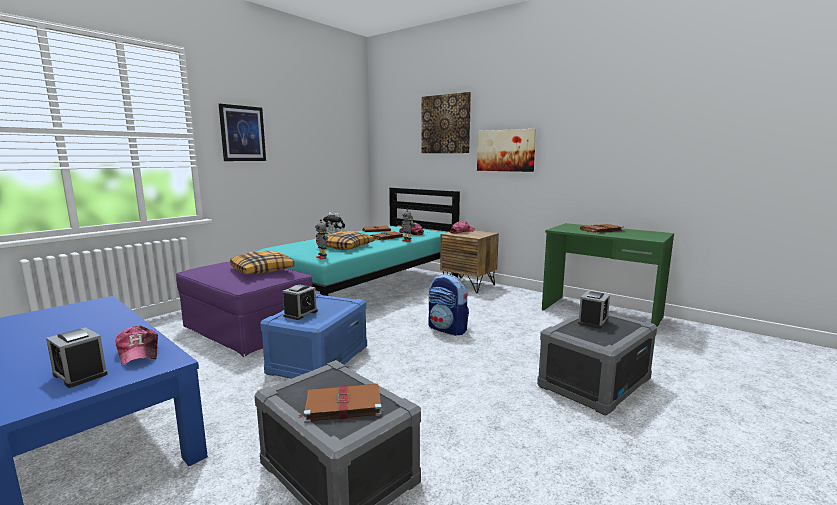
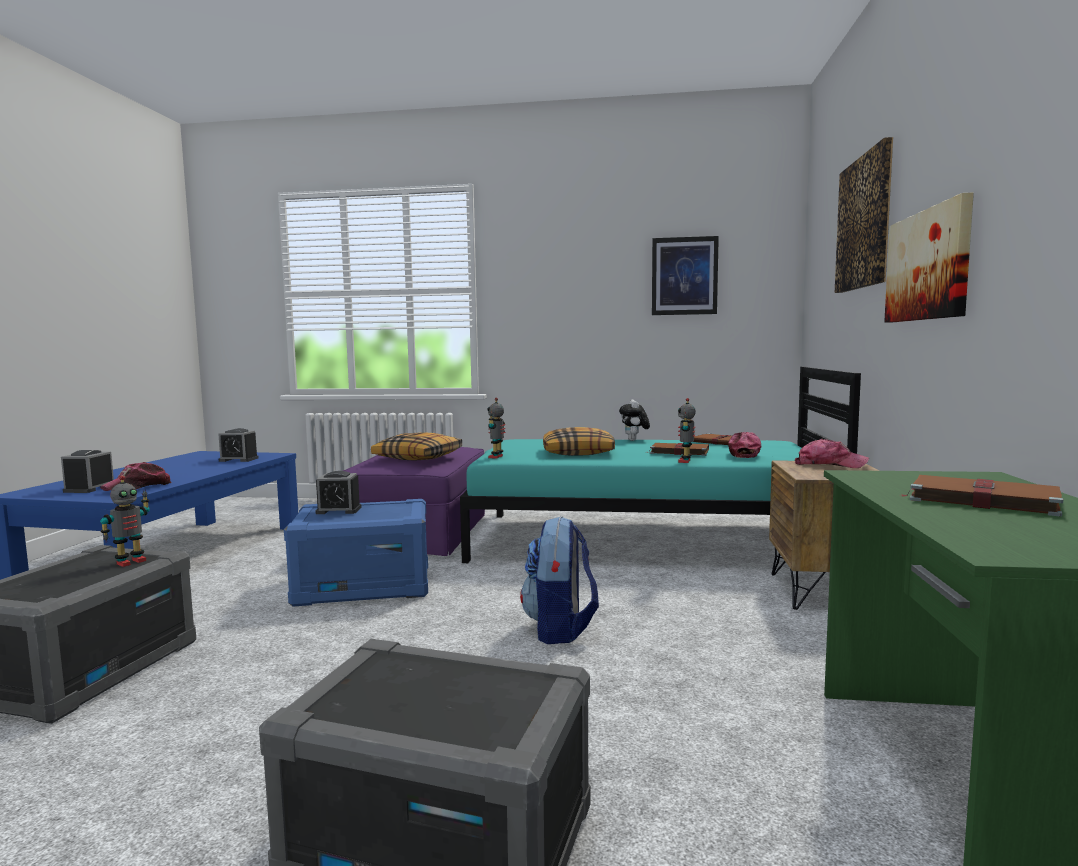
camera: 60 degrees right, 5 degrees down
picture [219,104,266,161] -> picture moved to [652,236,719,315]
brown book [298,384,382,423] -> none
alarm clock [578,291,610,329] -> alarm clock moved to [218,428,259,462]
none -> toy robot [100,475,150,567]

